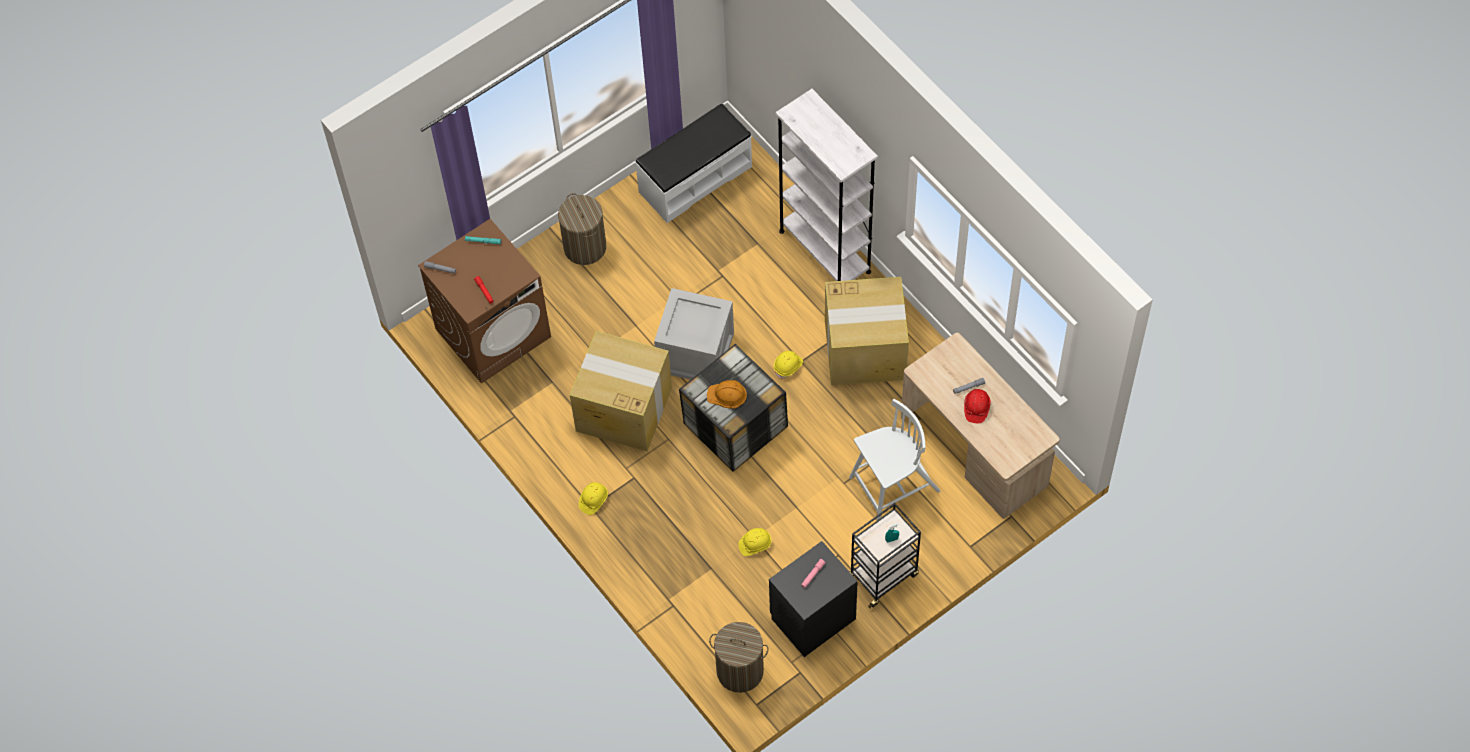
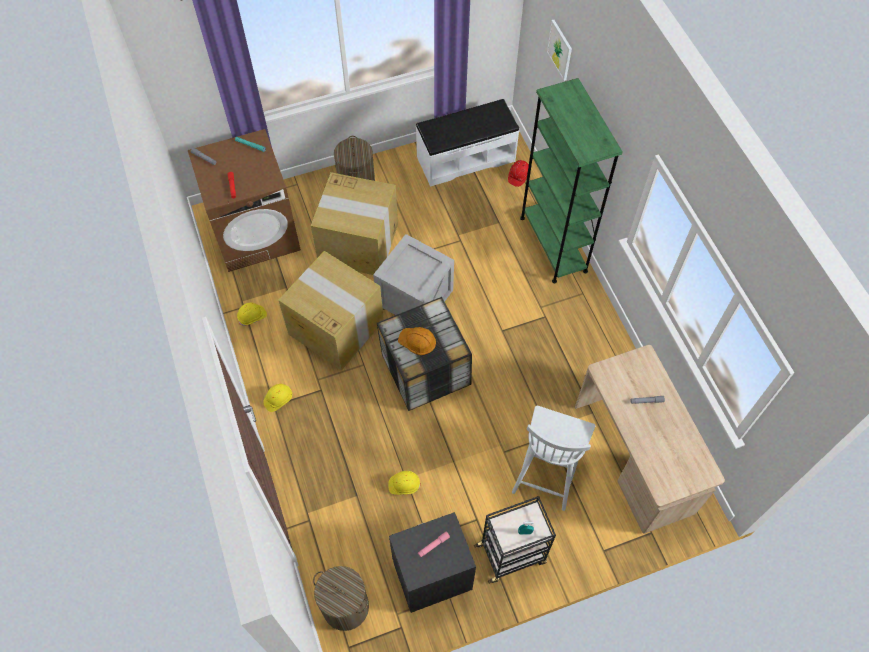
camera: 15 degrees right, 0 degrees up
yellow hard hat [774,351,803,378] -> yellow hard hat moved to [237,303,267,326]
white bookcase [775,89,878,281] -> green bookcase [520,78,623,283]
cardboard box [825,277,909,385] -> cardboard box moved to [311,172,398,275]
white chair [849,399,940,520] -> white chair turned 120 degrees clockwise [512,406,596,511]
red hard hat [964,389,991,423] -> red hard hat moved to [508,160,529,187]
none -> picture [547,20,572,81]

